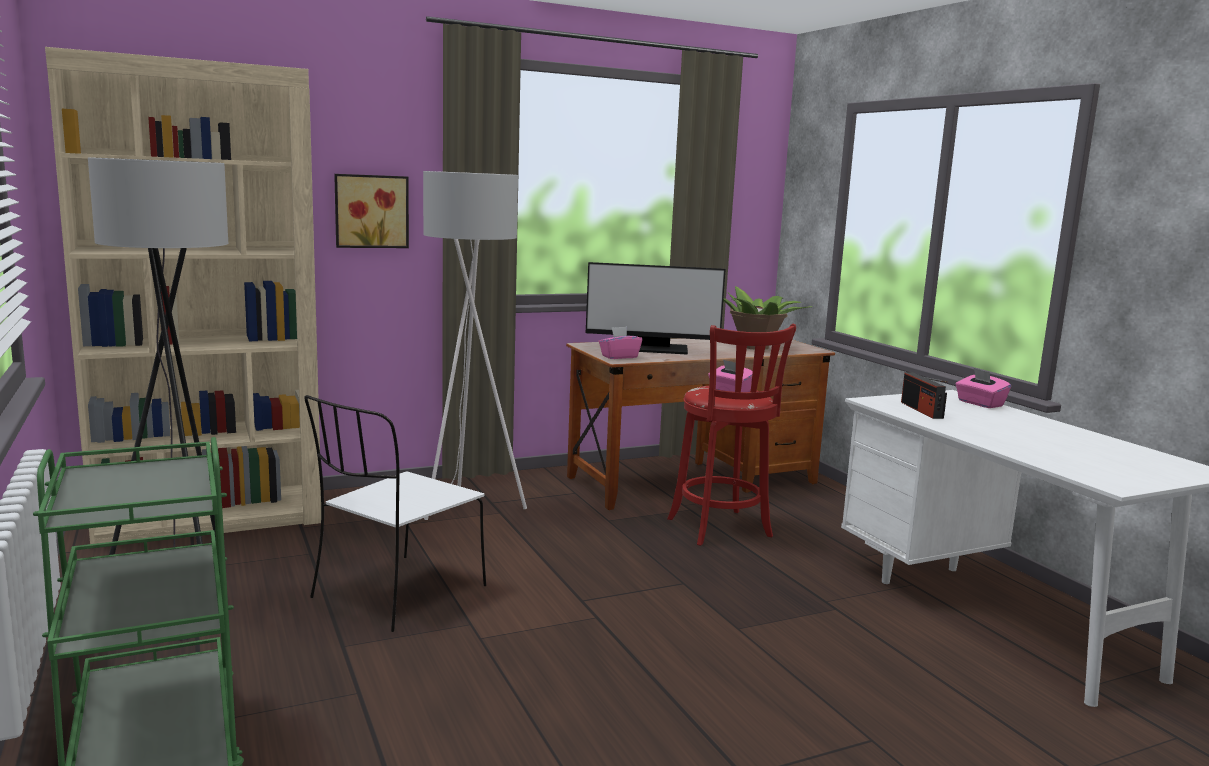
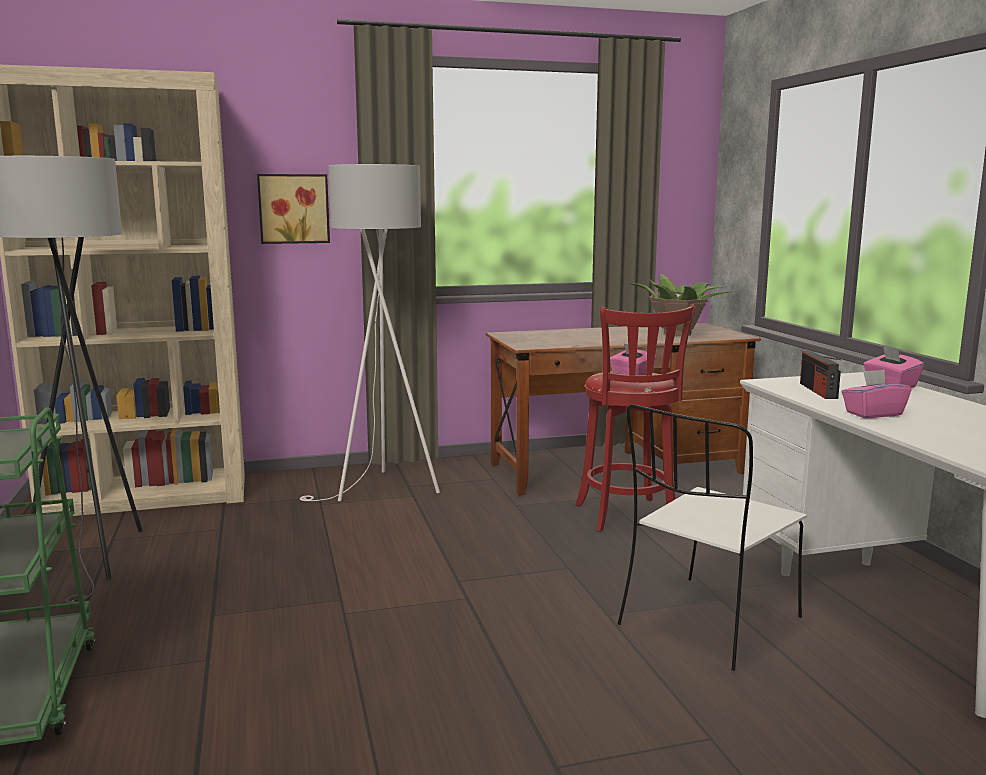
camera: 10 degrees right, 0 degrees up
white chair [304,395,486,632] -> white chair moved to [618,404,807,671]
monitor [586,262,726,355] -> none
pink tissue box [599,327,642,359] -> pink tissue box moved to [842,369,912,418]

